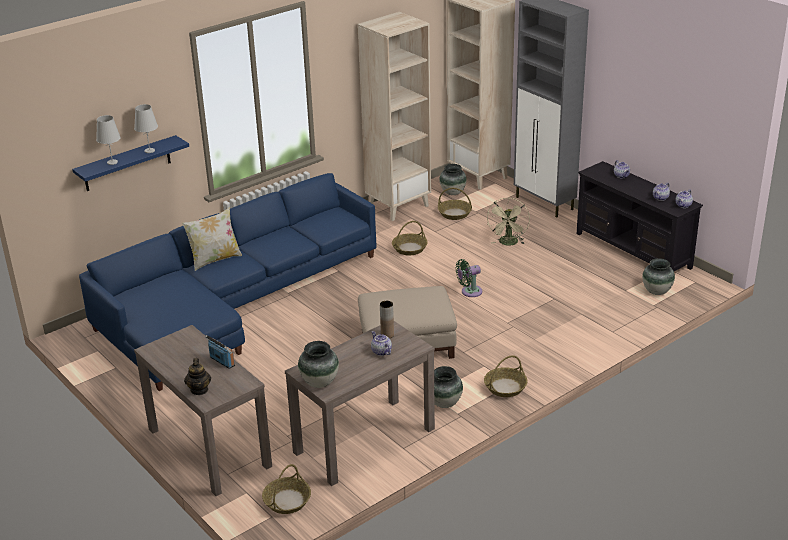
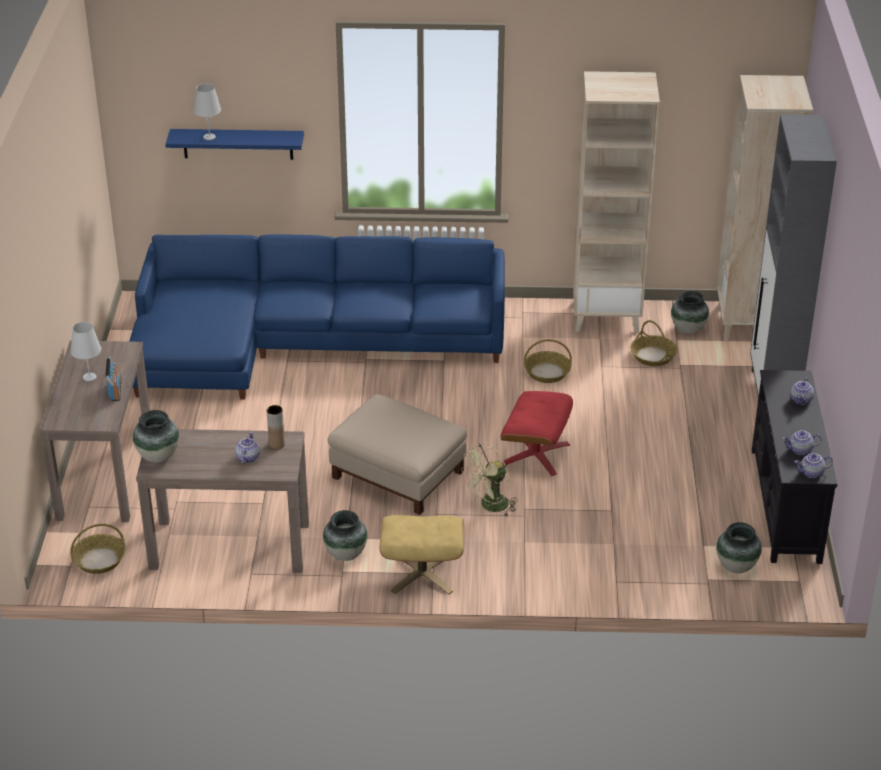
camera: 40 degrees right, 5 degrees up
white table lamp [134,104,158,153] -> white table lamp moved to [70,322,101,381]
pillow [182,208,242,271] -> none
teapot [184,358,211,395] -> none
green fan [455,259,482,297] -> red ottoman [500,391,573,476]
basket [484,355,528,397] -> beige ottoman [380,515,464,595]
beige fan [487,198,530,246] -> beige fan moved to [461,443,518,516]

